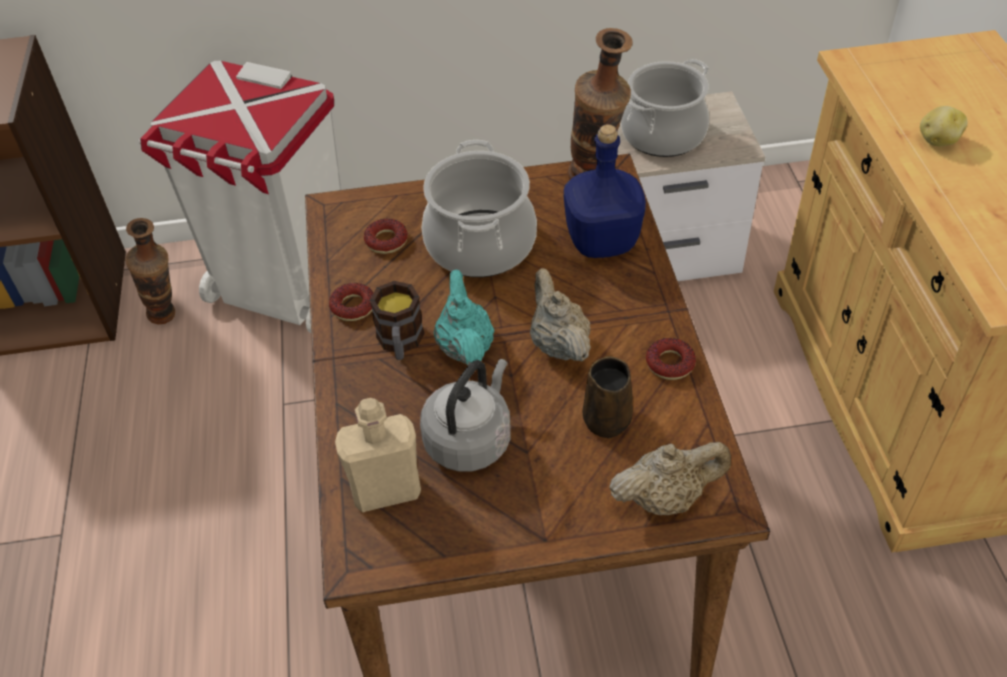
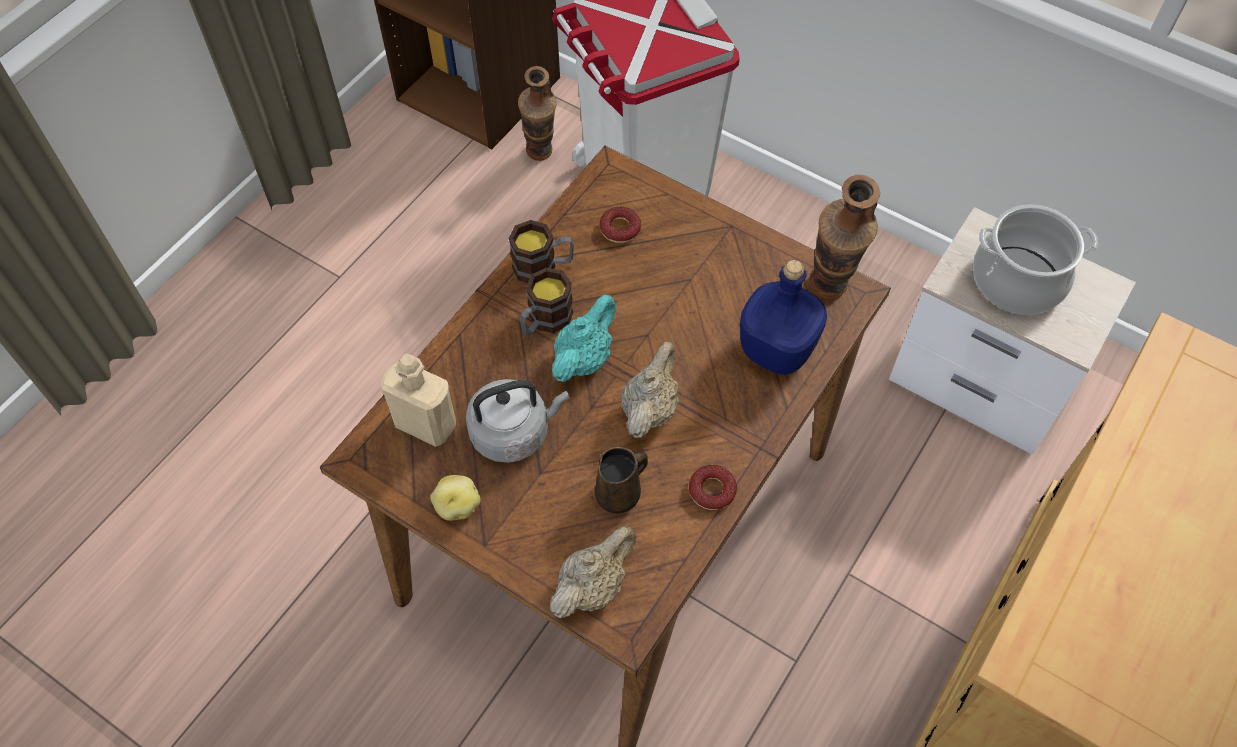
camera: 40 degrees right, 10 degrees up
donut [329,283,373,321] -> mug [508,220,574,283]
cooking pot [421,140,537,277] -> none
beige teapot [609,442,731,515] -> beige teapot turned 75 degrees counterclockwise [550,525,637,618]
potato [920,106,968,146] -> potato moved to [430,475,481,521]

